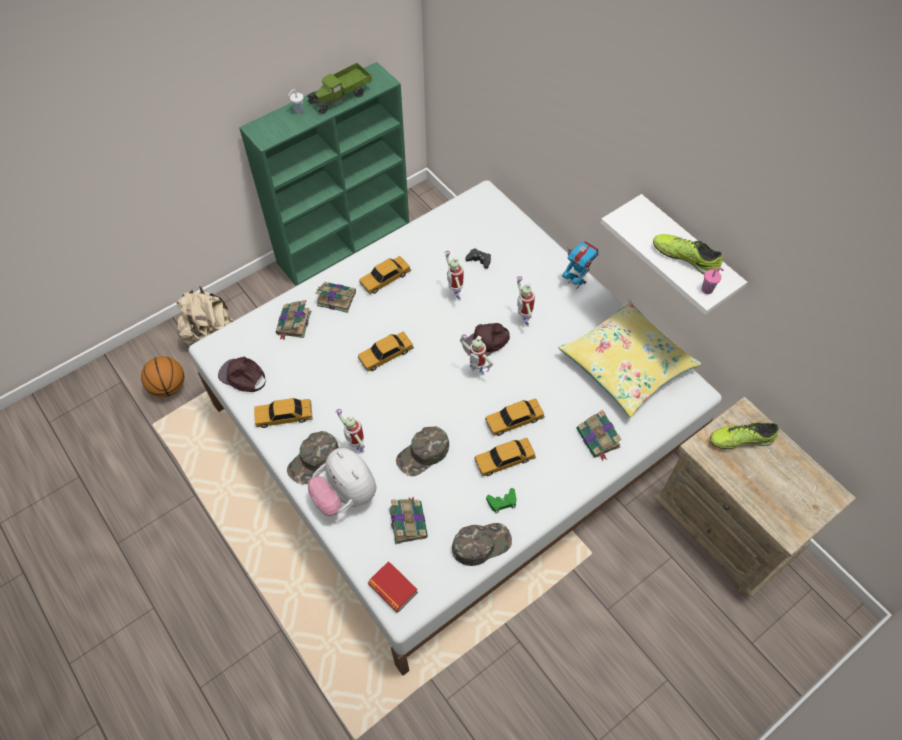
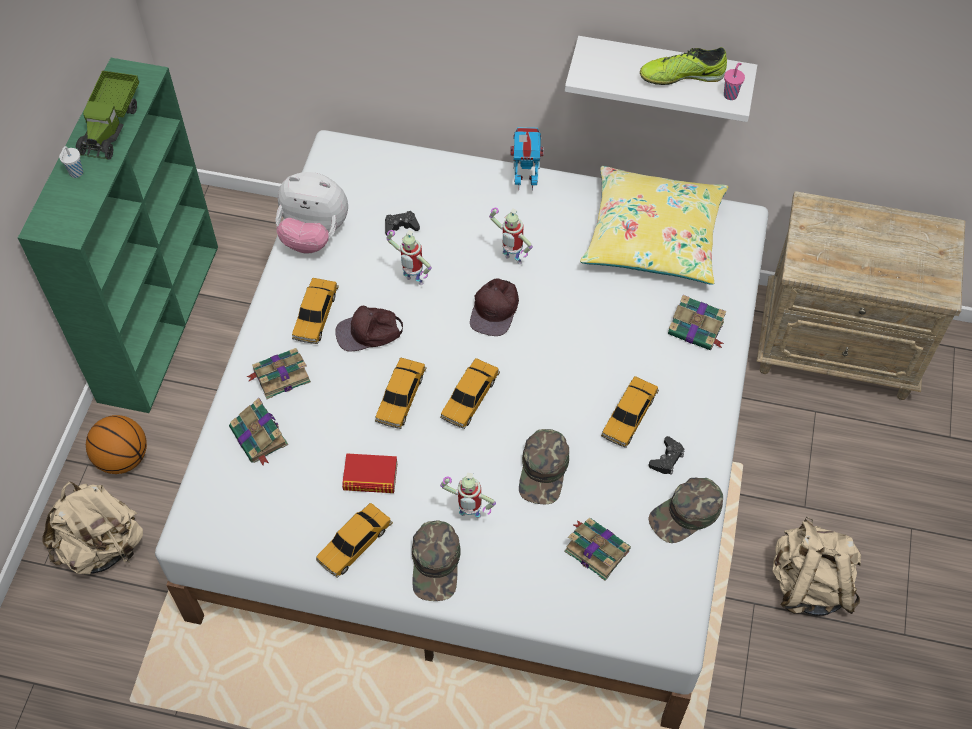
camera: 40 degrees left, 0 degrees up
basketball [141,356,184,397] -> basketball moved to [86,415,147,474]
brown cap [218,357,265,392] -> brown cap moved to [335,306,403,352]
plush toy [308,448,377,516] -> plush toy moved to [275,172,348,254]
book [368,561,418,613] -> book moved to [342,453,398,493]
green cap [452,523,512,566] -> green cap turned 150 degrees counterclockwise [648,477,723,543]
toy robot [460,334,493,375] -> none
toy car [485,398,545,436] -> toy car moved to [440,358,500,429]
green game controller [486,488,517,513] -> black game controller [649,436,685,475]
shoe [710,422,779,449] -> none
none -> beige backpack [772,517,861,616]

